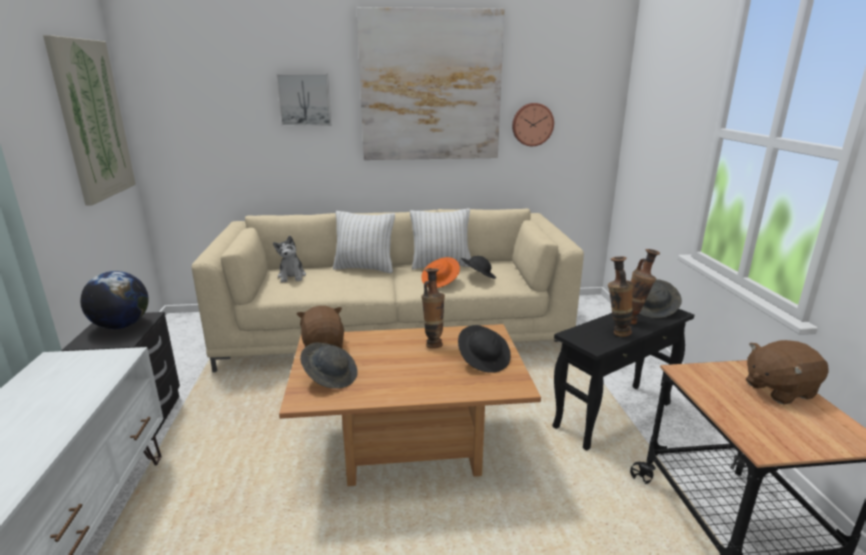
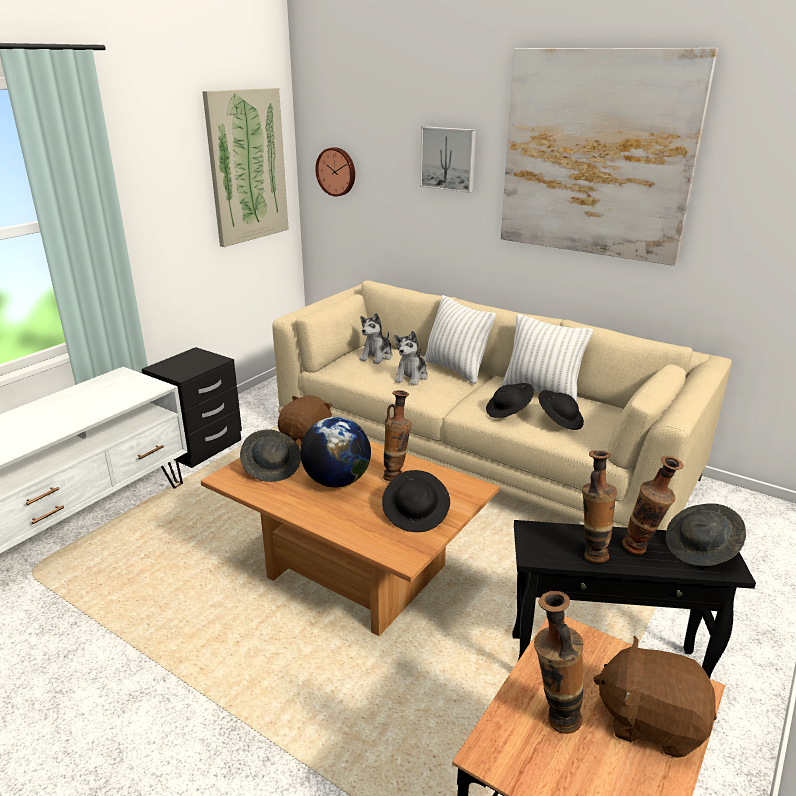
camera: 40 degrees right, 5 degrees up
globe [80,271,149,329] -> globe moved to [300,417,371,488]
orange hat [421,257,460,288] -> black hat [486,383,534,418]
wall clock [512,103,554,146] -> wall clock moved to [315,147,355,197]
none -> plush toy [394,331,428,385]
none -> vase [534,591,584,734]

